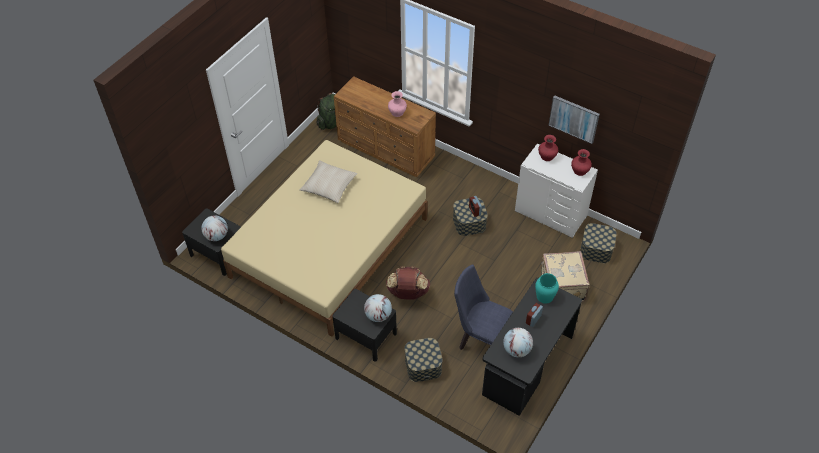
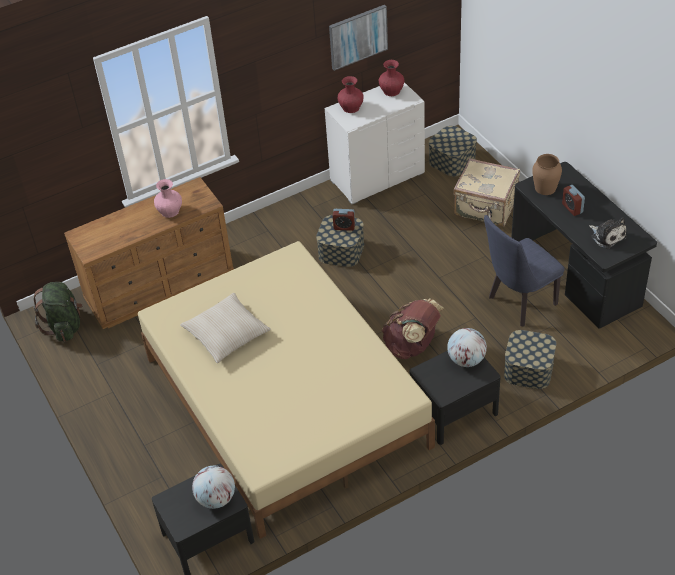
camera: 60 degrees left, 5 degrees down
globe [503,328,533,357] -> plush toy [589,217,627,249]
turquoise vase [535,273,559,304] -> brown vase [532,154,562,195]

